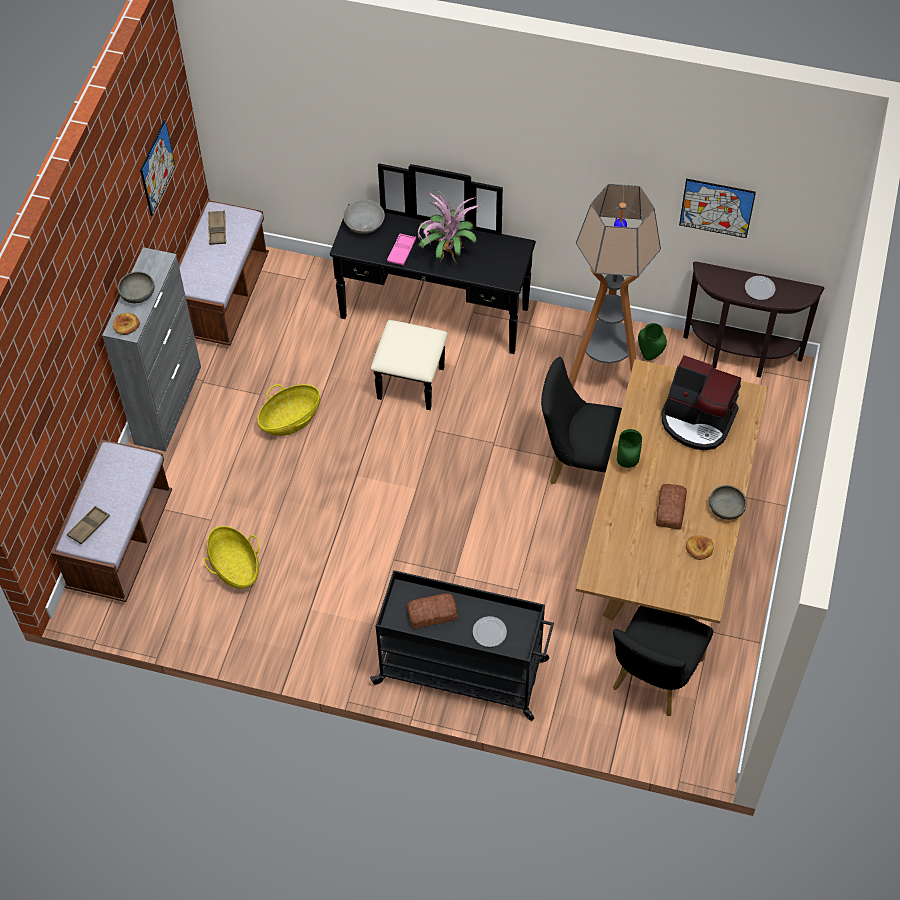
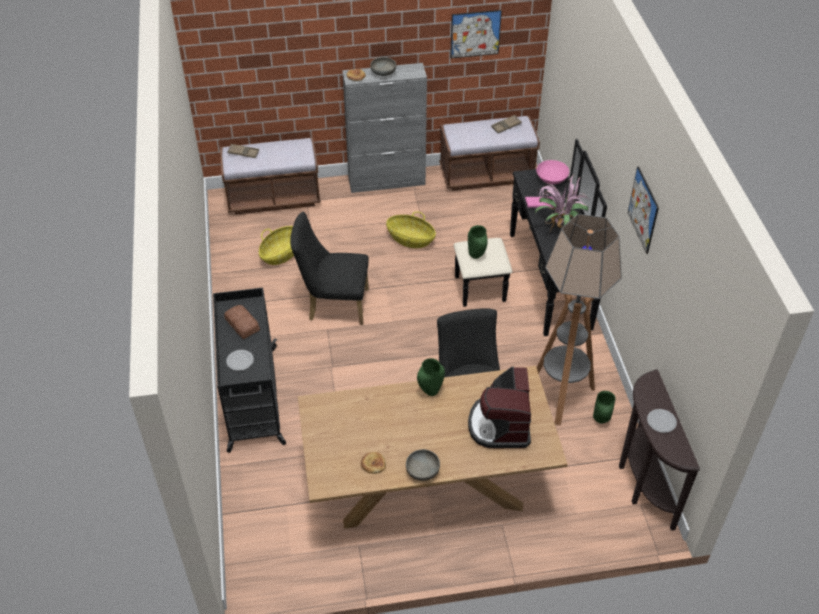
camera: 65 degrees right, 10 degrees down
grey bowl [343,199,385,233] -> pink bowl [536,160,569,184]
black chair [613,606,713,716] -> black chair moved to [290,212,369,325]
bread [656,484,687,530] -> none
picture [679,178,756,238] -> picture moved to [628,166,659,254]
none -> green vase [468,225,487,259]

